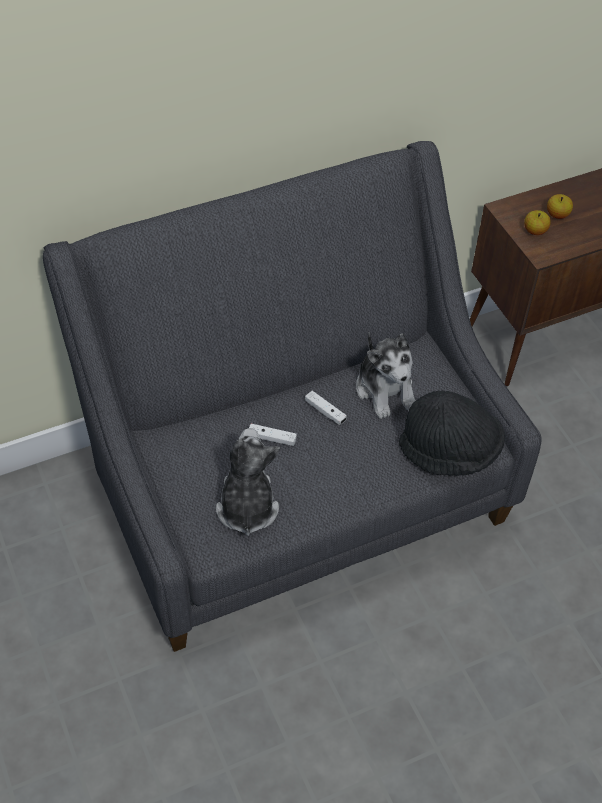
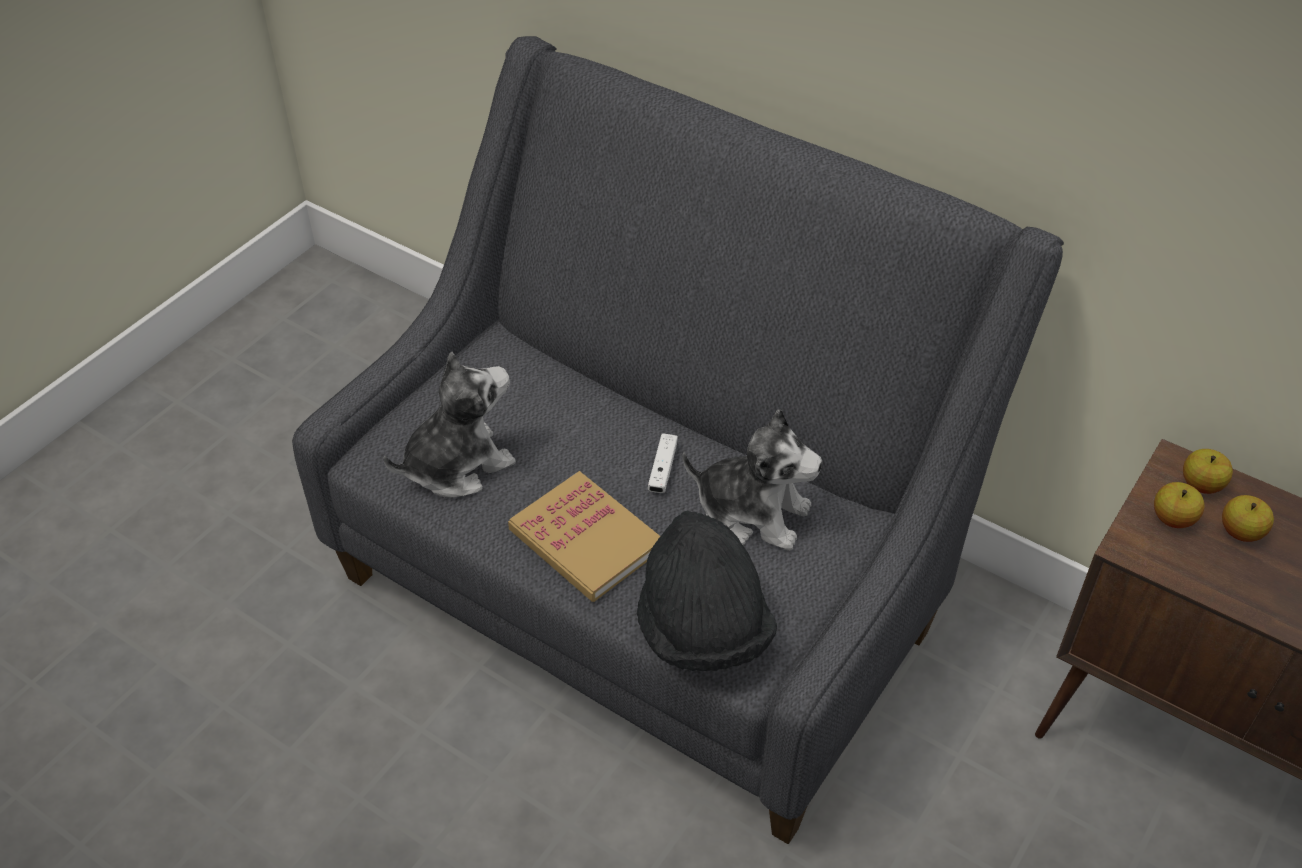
camera: 60 degrees right, 5 degrees down
white game controller [249,423,297,446] -> none
plush toy [356,332,416,419] -> plush toy turned 105 degrees counterclockwise [682,409,822,551]
none -> book [508,471,660,602]
none -> apple [1183,449,1233,494]

